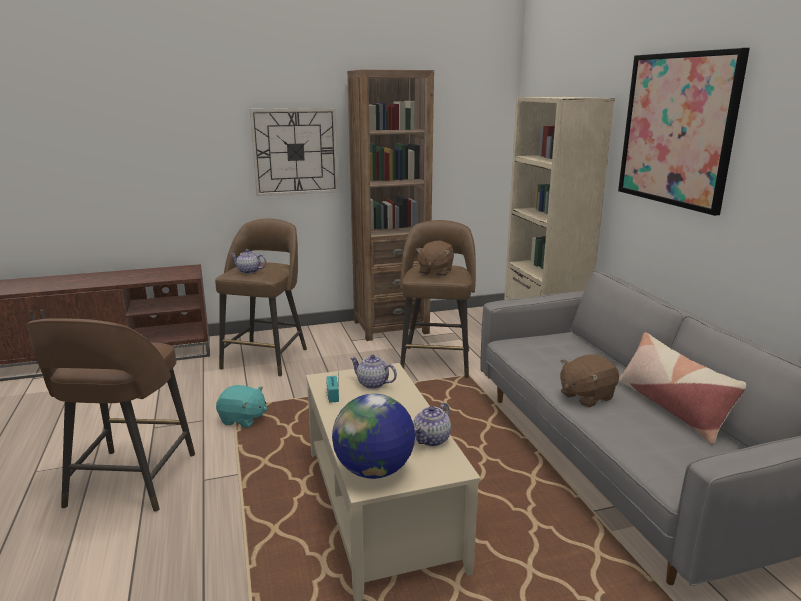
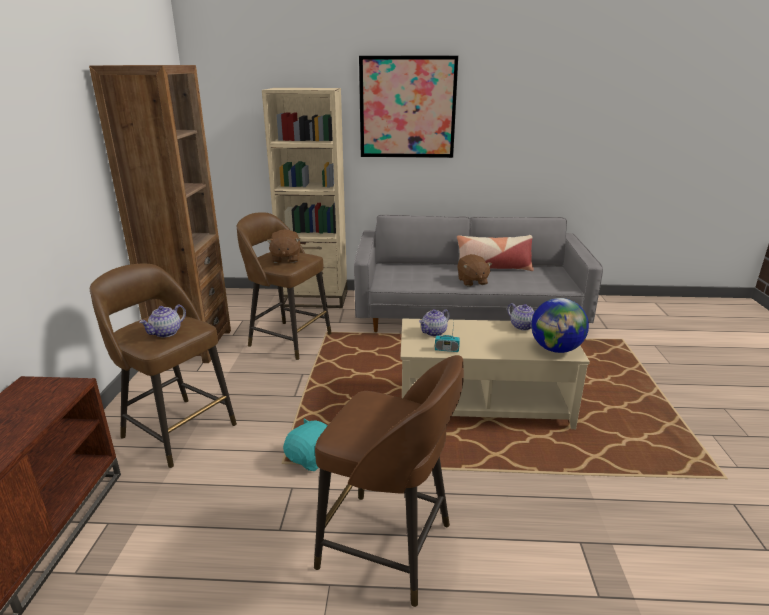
camera: 70 degrees left, 5 degrees up
wall clock [249,108,339,196] -> none
brown plush toy [416,240,454,277] -> brown plush toy turned 45 degrees clockwise [267,229,300,263]

